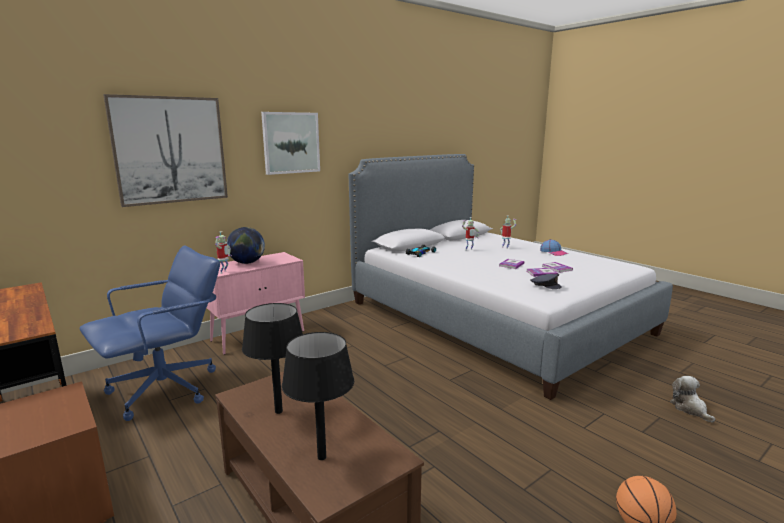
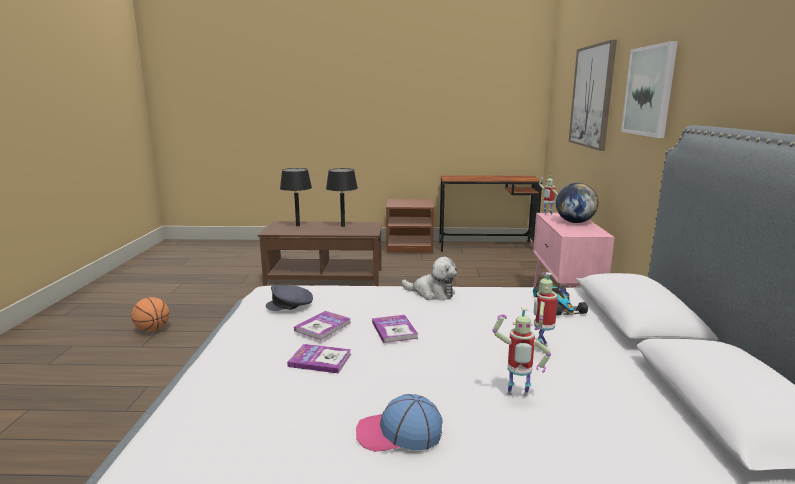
camera: 130 degrees right, 0 degrees up
blue office chair [80,246,220,421] -> none
plush toy [670,376,715,423] -> plush toy moved to [401,257,457,300]

